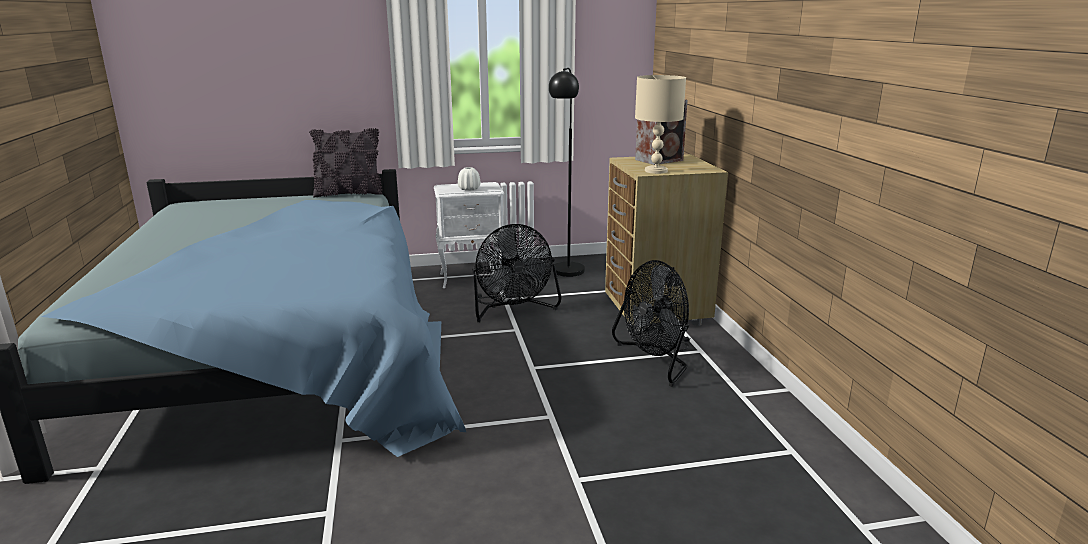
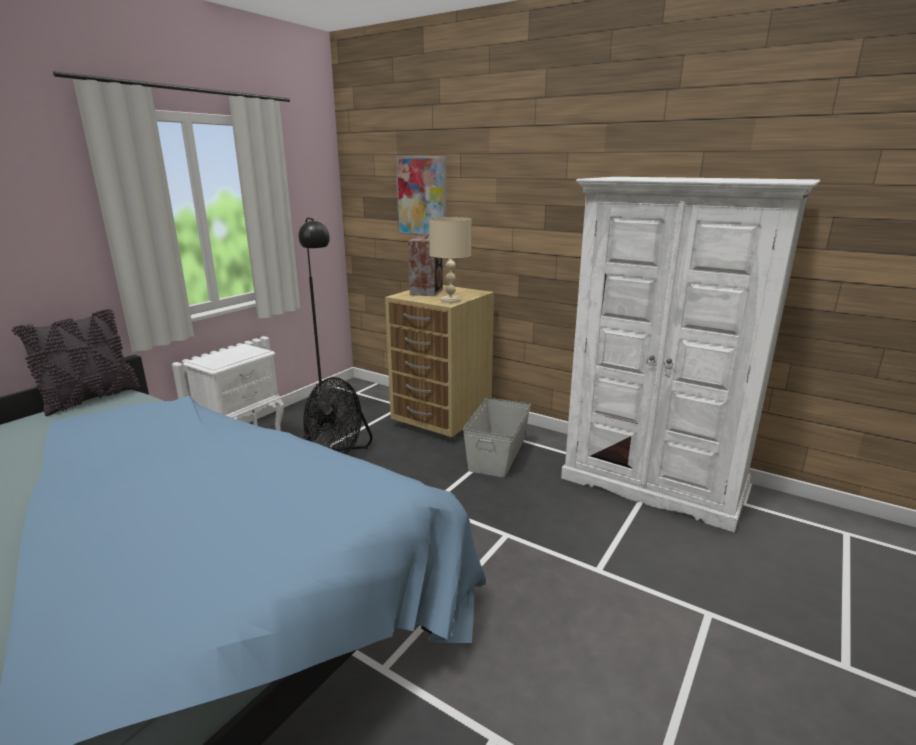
camera: 45 degrees left, 0 degrees up
white vase [458,167,480,191] -> none
black fan [612,260,691,387] -> grey storage box [463,398,531,478]
none -> picture [396,156,447,236]
none -> white wardrobe [561,177,820,533]

